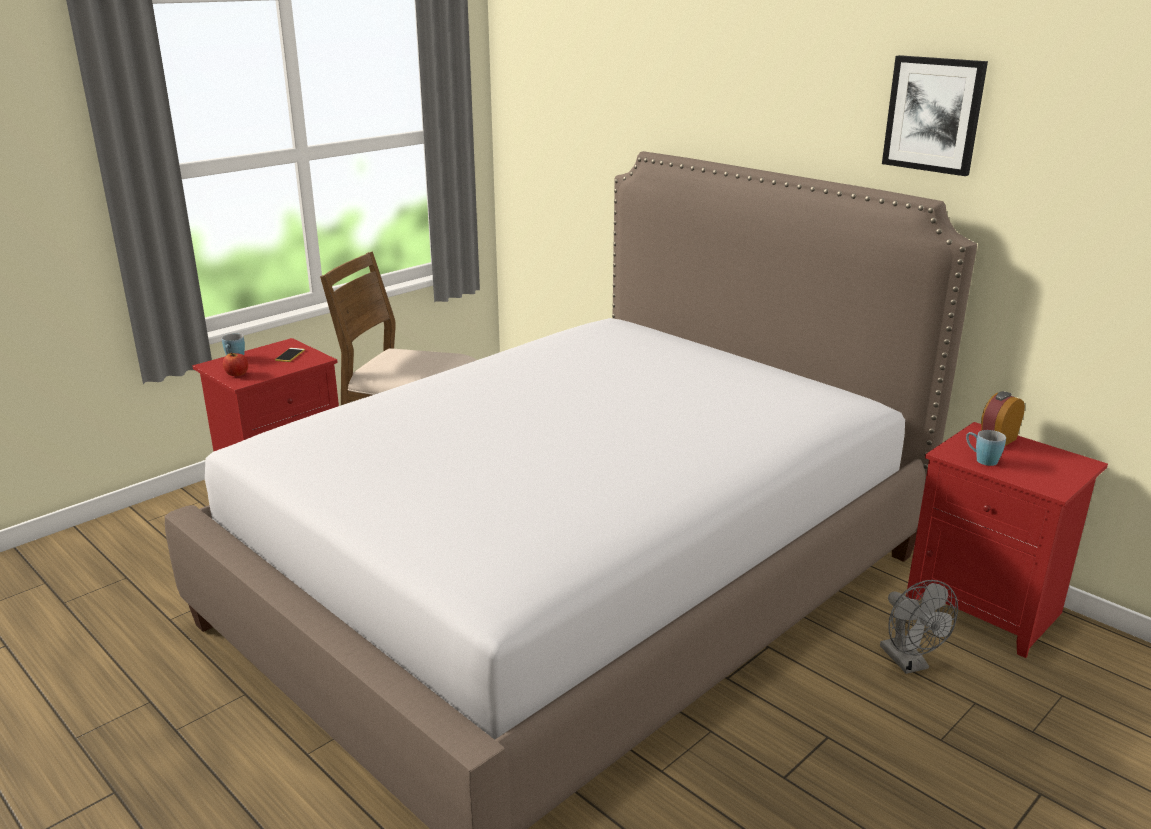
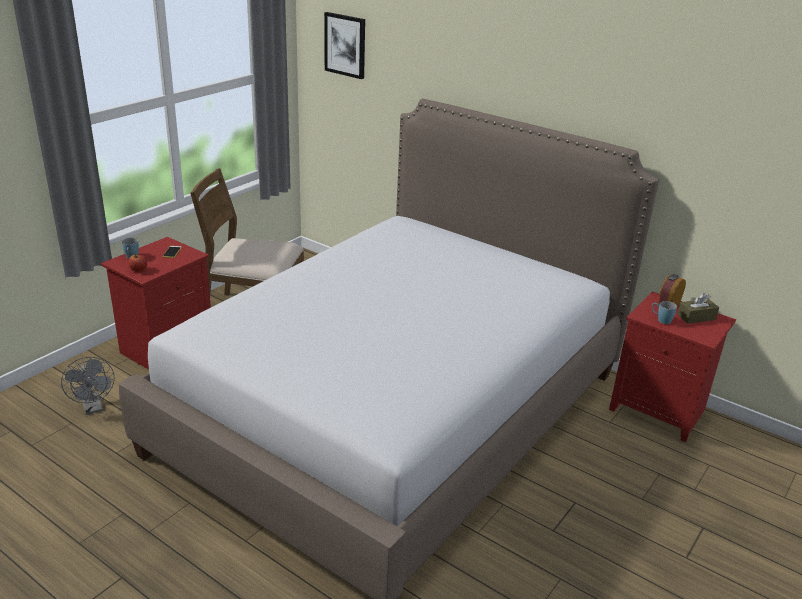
camera: 10 degrees left, 5 degrees up
grey fan [880,580,958,674] -> grey fan moved to [61,357,115,415]
picture [882,55,988,176] -> picture moved to [324,12,365,79]
none -> brown tissue box [677,293,719,324]

